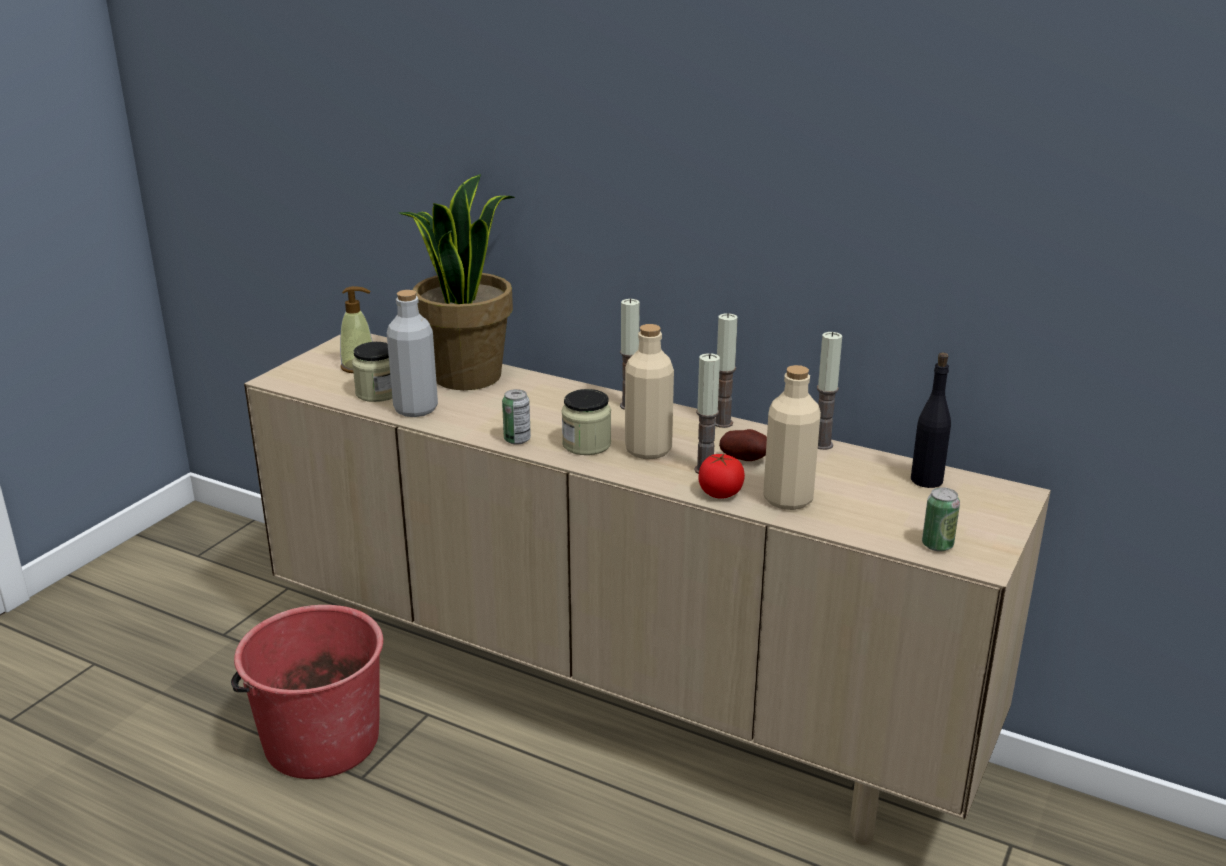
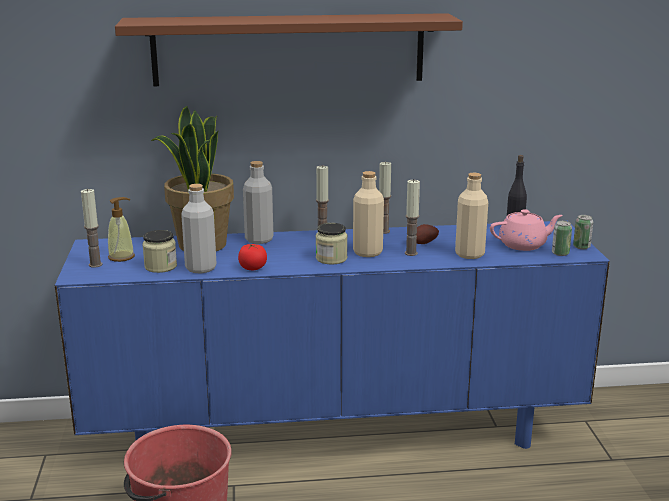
camera: 35 degrees left, 5 degrees down
beige cabinet [244,334,1051,845] -> blue cabinet [55,221,610,449]
can [502,389,531,445] -> can moved to [573,215,593,250]
tomato [698,454,745,499] -> tomato moved to [238,244,267,270]
candle [817,332,842,450] -> candle moved to [81,188,103,268]
none -> brown shelf [115,13,463,86]
none -> grey bottle [243,161,273,244]
none -> pink teapot [490,209,563,251]

